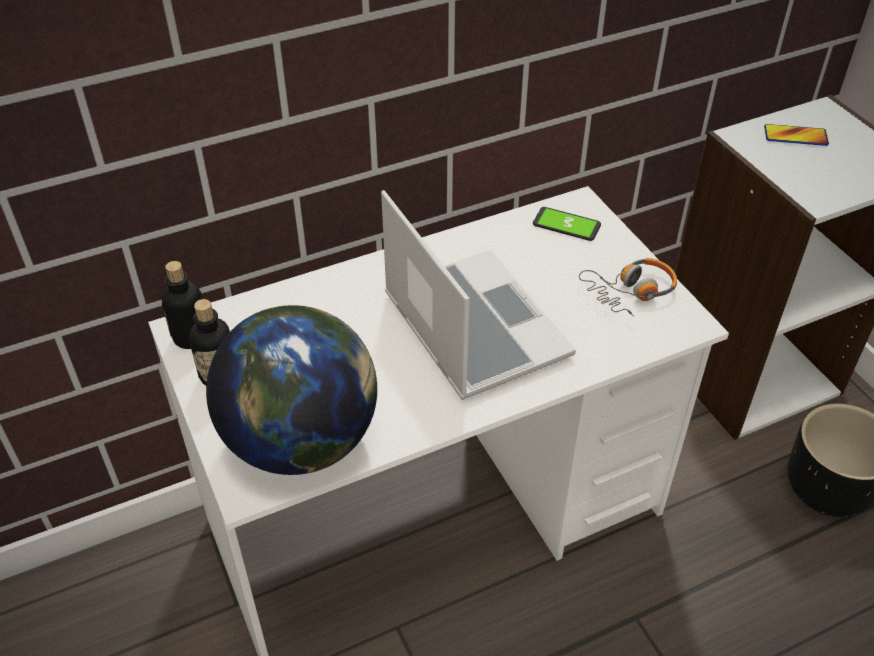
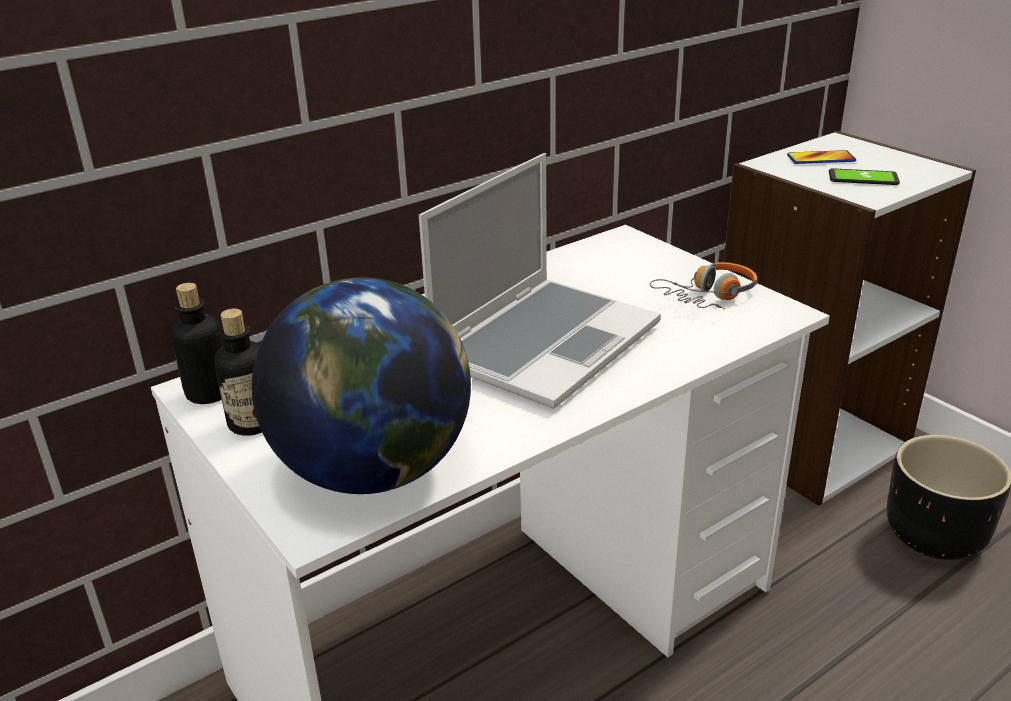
camera: 10 degrees left, 15 degrees down
laptop [381,190,576,400] -> laptop turned 75 degrees clockwise [419,153,661,409]
phone [533,207,601,241] -> phone moved to [829,168,900,185]

